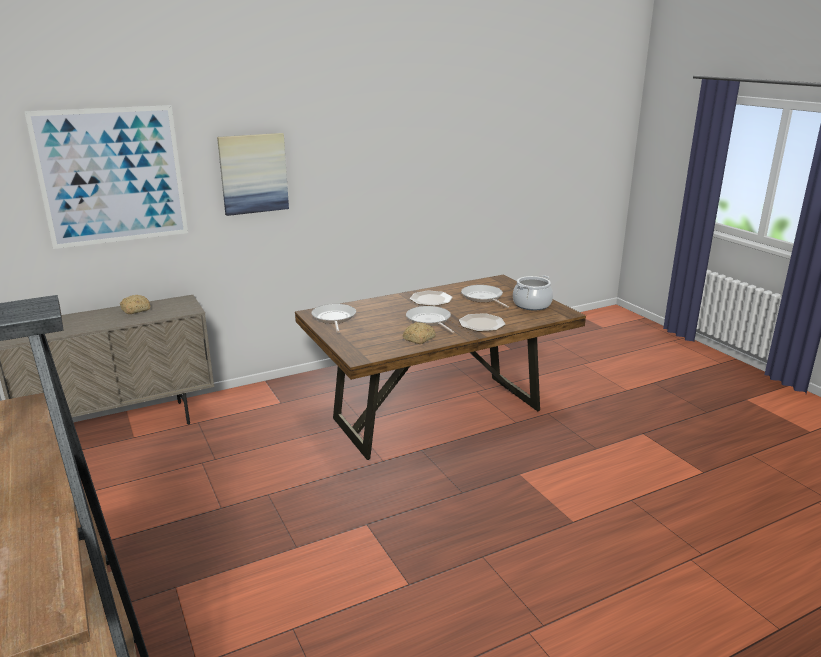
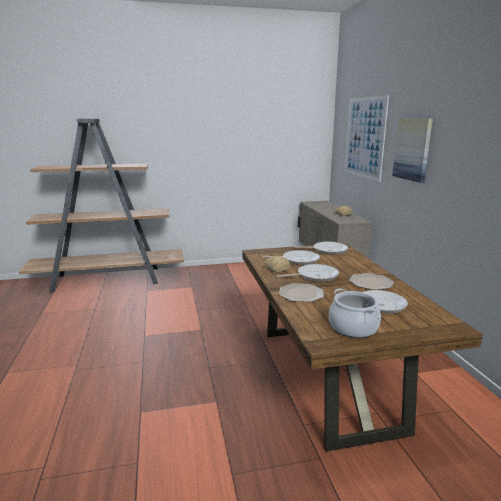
camera: 105 degrees right, 5 degrees down
none -> frying pan [262,250,320,265]

